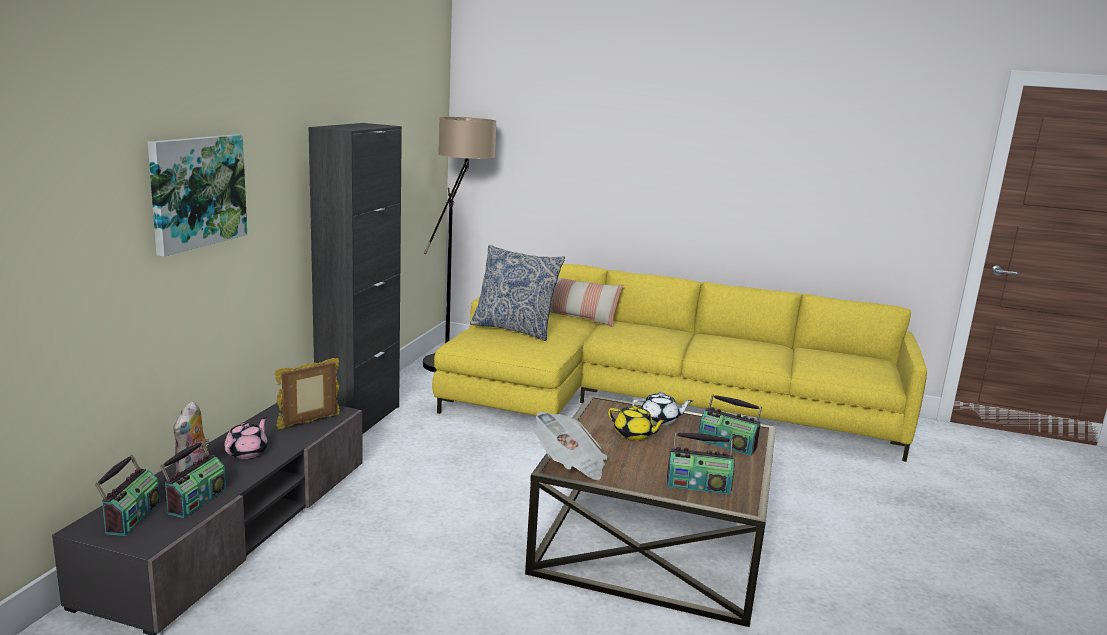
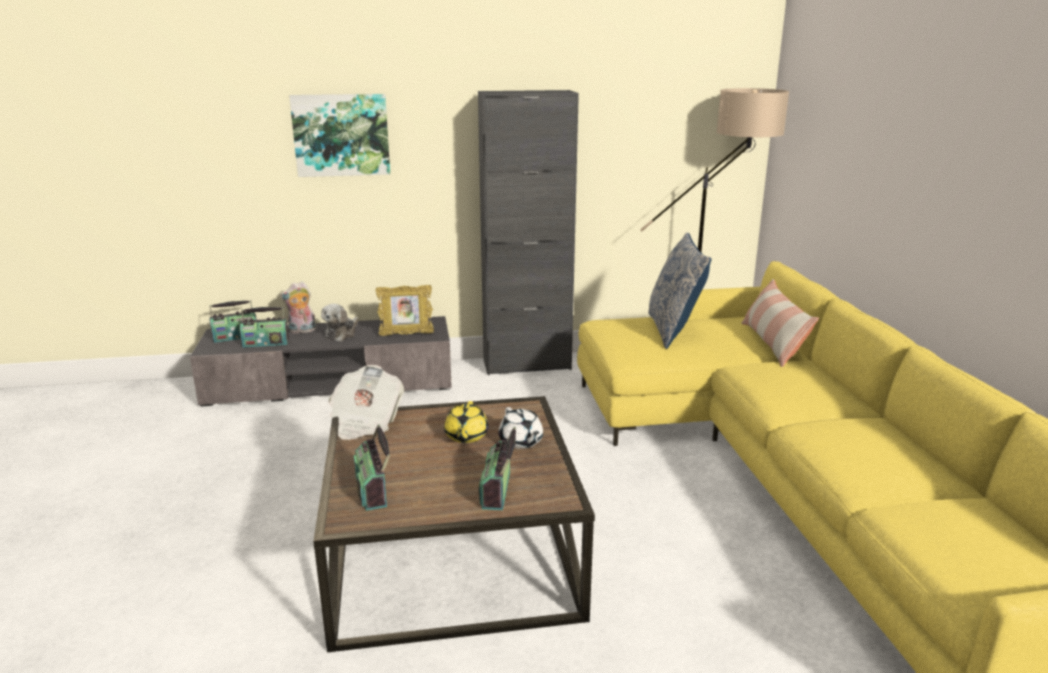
camera: 65 degrees right, 5 degrees up
pink teapot [224,417,268,459] -> plush toy [321,304,358,341]
picture frame [274,358,340,429] -> picture frame turned 150 degrees clockwise [375,285,434,336]

